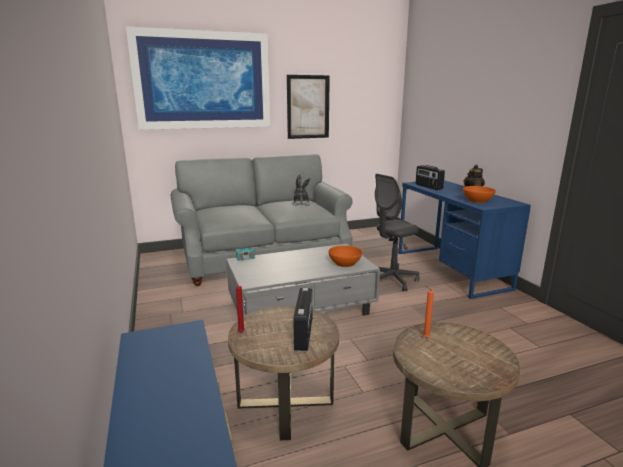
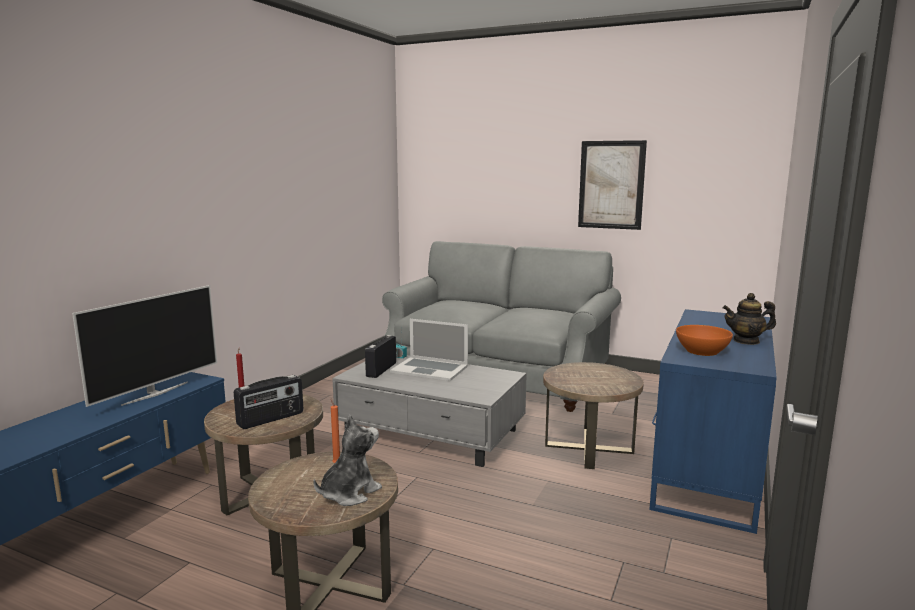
camera: 45 degrees right, 5 degrees down
picture [126,27,270,130] -> none
plush toy [292,174,311,206] -> plush toy moved to [313,415,382,506]
orange bowl [328,245,362,267] -> none
grey office chair [375,174,419,292] -> brown side table [543,362,644,469]
radio [416,165,445,190] -> radio moved to [365,335,396,378]
none -> television [72,285,217,407]
none -> laptop [390,319,468,381]

